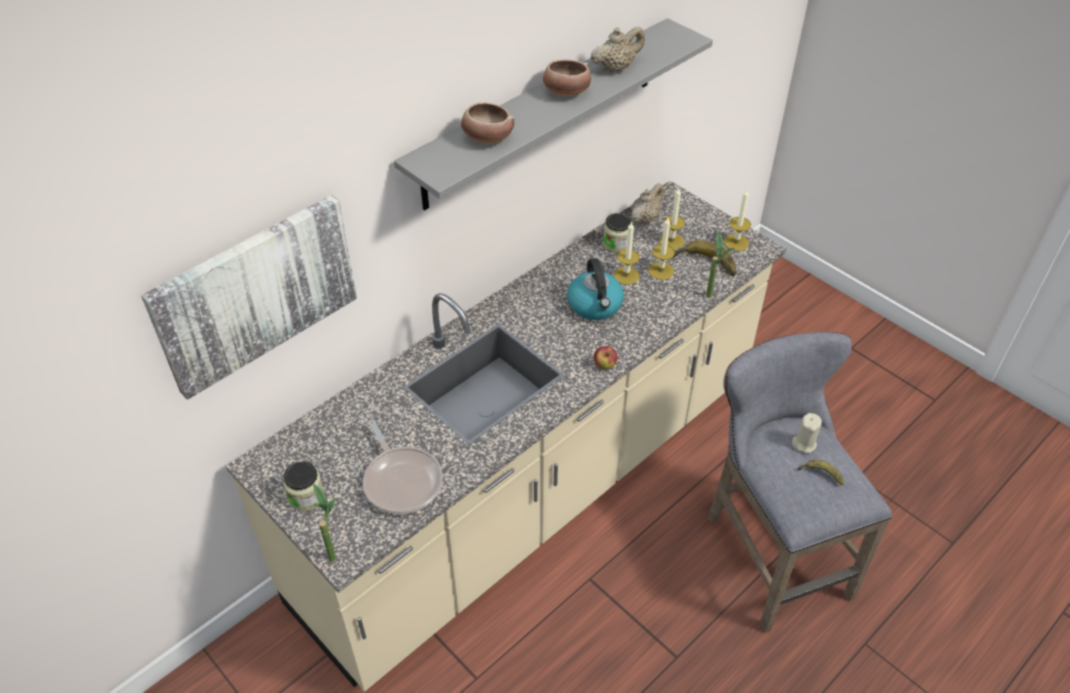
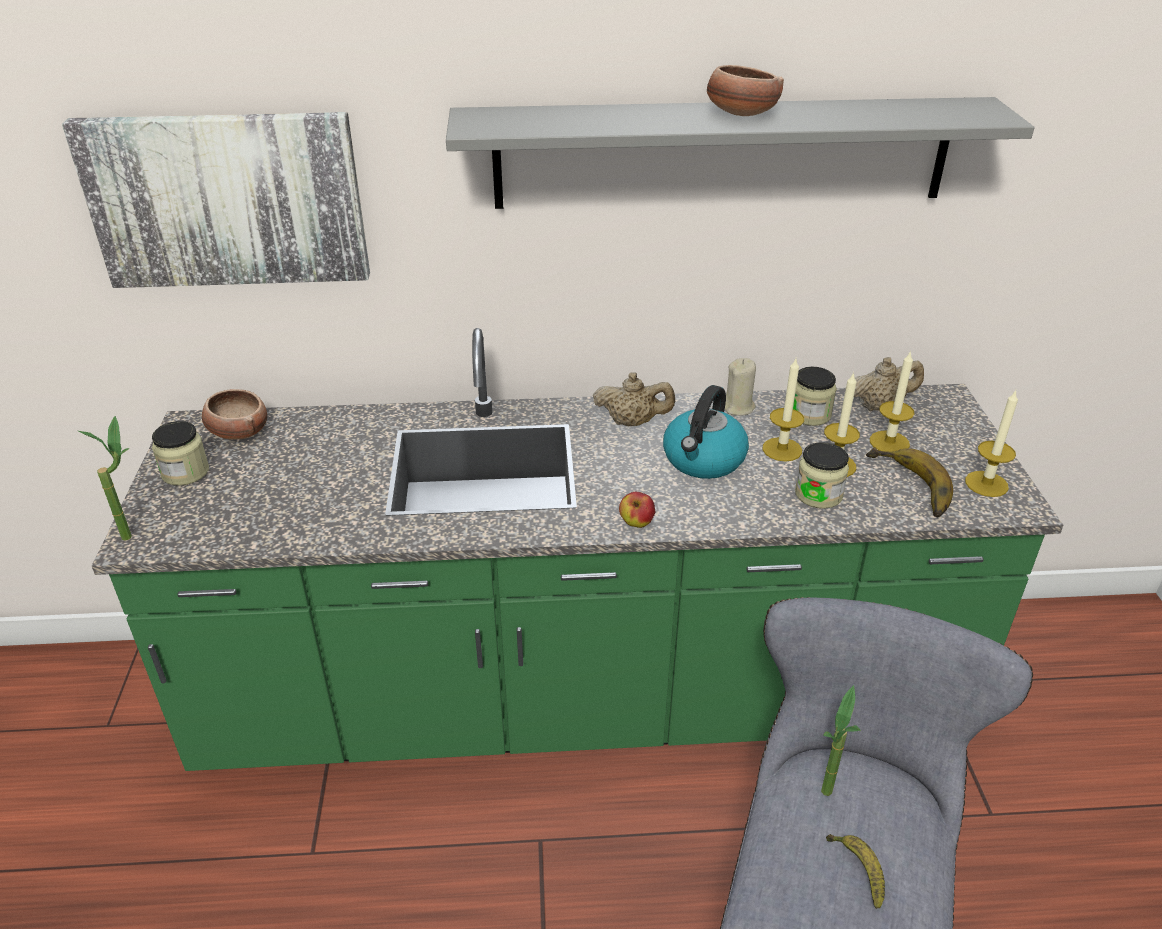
camera: 40 degrees right, 10 degrees down
beige counter [226,181,786,692] -> green counter [92,328,1064,771]
frying pan [363,420,443,514] -> none
bowl [461,102,515,143] -> bowl moved to [202,389,267,440]
beige teapot [590,26,645,73] -> beige teapot moved to [593,372,675,426]
potted plant [706,232,735,298] -> potted plant moved to [821,685,861,796]
beige candle [792,413,822,454] -> beige candle moved to [725,358,756,416]
none -> jar [795,442,849,509]

